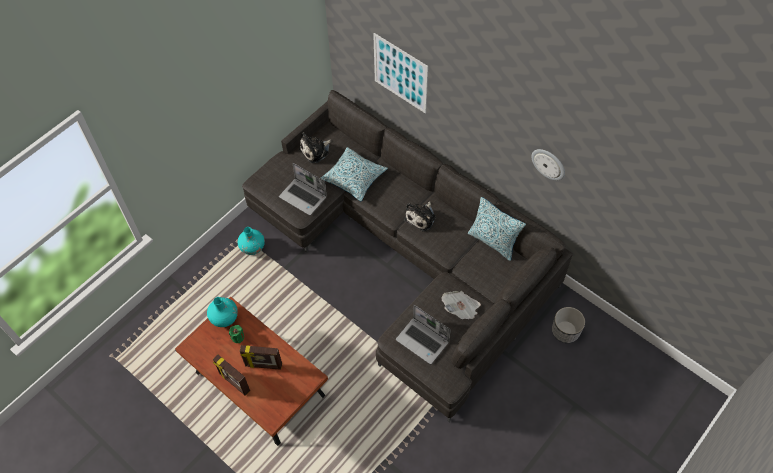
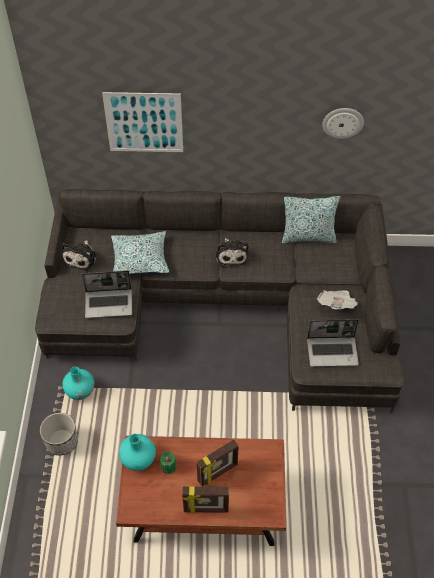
camera: 40 degrees left, 5 degrees down
planter [552,307,585,343] -> planter moved to [40,413,78,455]

